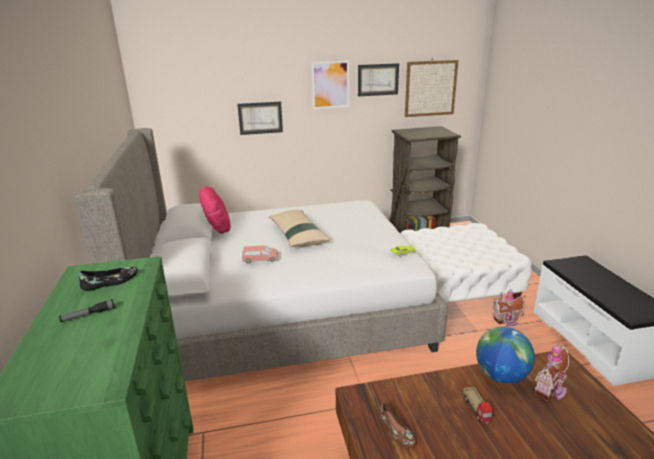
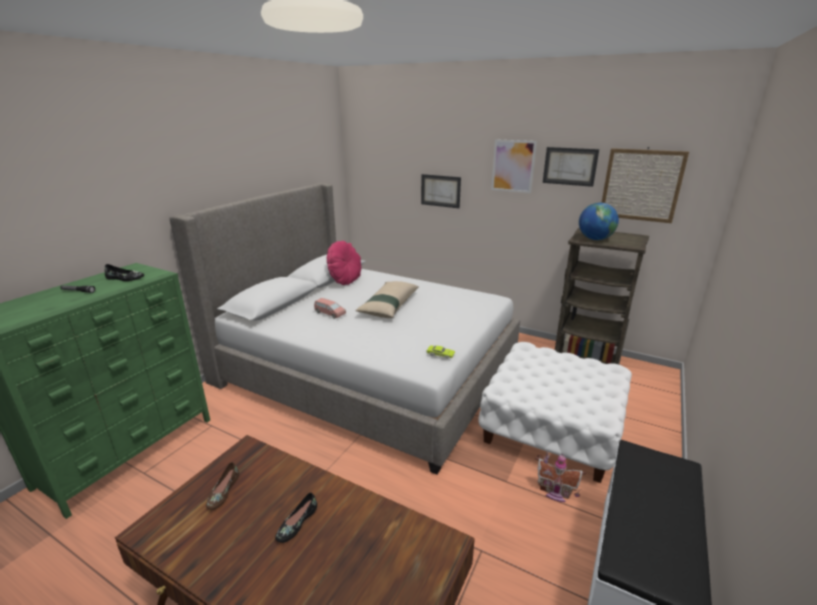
camera: 40 degrees right, 0 degrees up
toy truck [463,386,495,424] -> black shoe [275,493,317,543]
globe [476,327,535,384] -> globe moved to [579,203,619,240]
toy house [535,344,569,401] -> none

